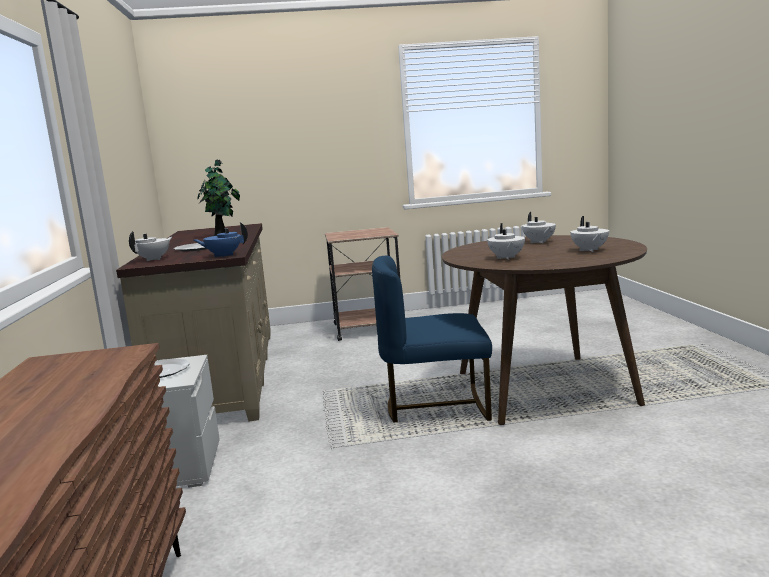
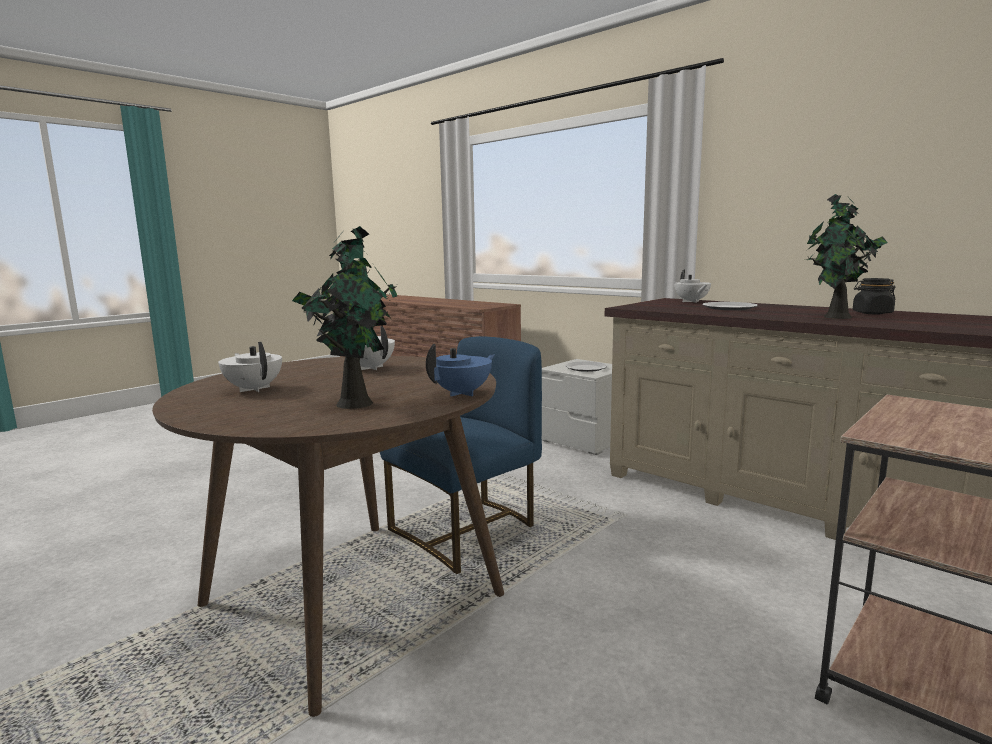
camera: 140 degrees right, 0 degrees up
blue teapot [194,222,248,257] -> blue teapot moved to [426,344,495,397]
white teapot [522,212,556,243] -> potted plant [292,226,397,409]
none -> black jar [853,278,896,314]

